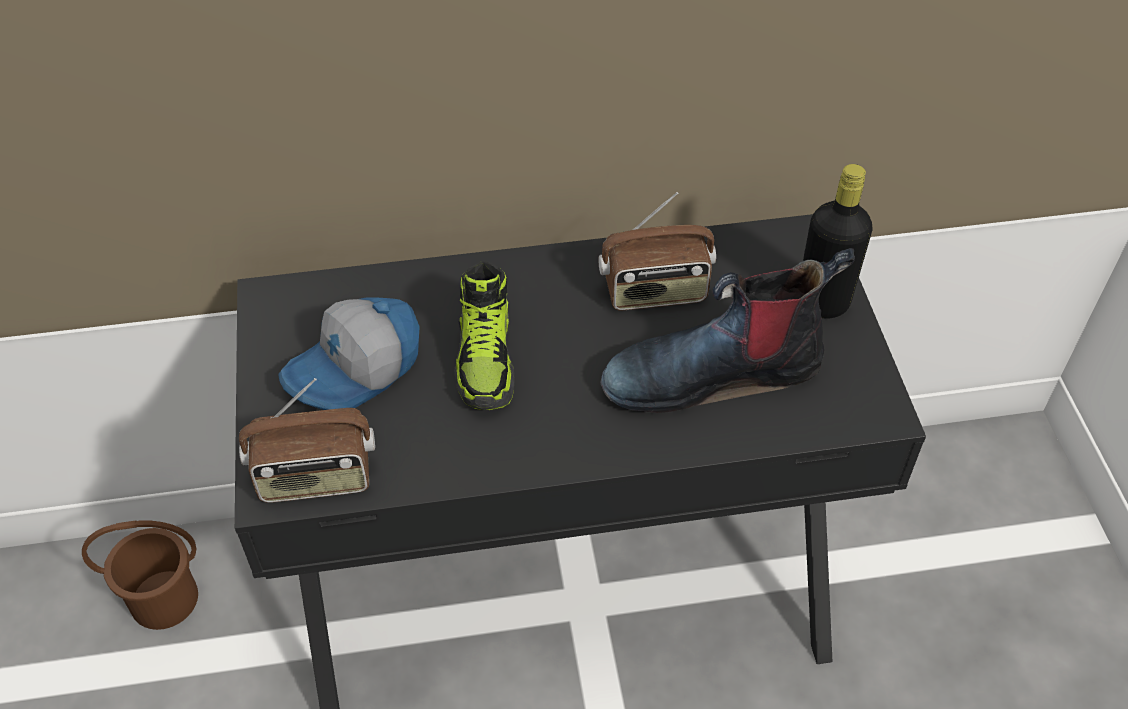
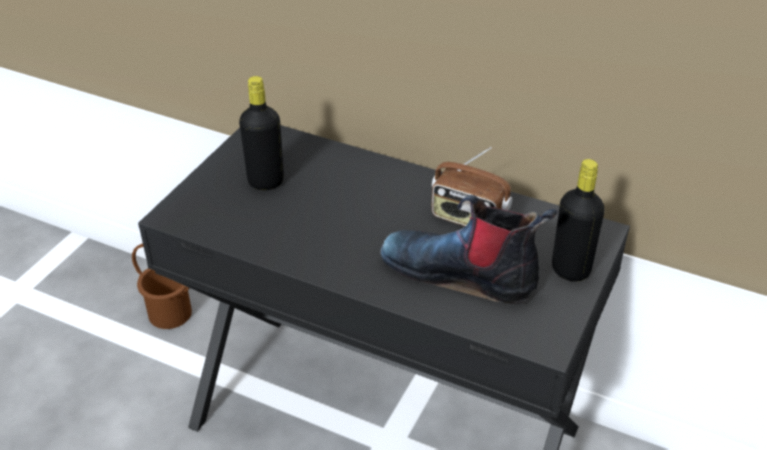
camera: 35 degrees right, 10 degrees down
radio [239,378,375,503] -> none
cap [278,298,420,410] -> black bottle [239,76,284,190]
shoe [454,261,514,410] -> none

